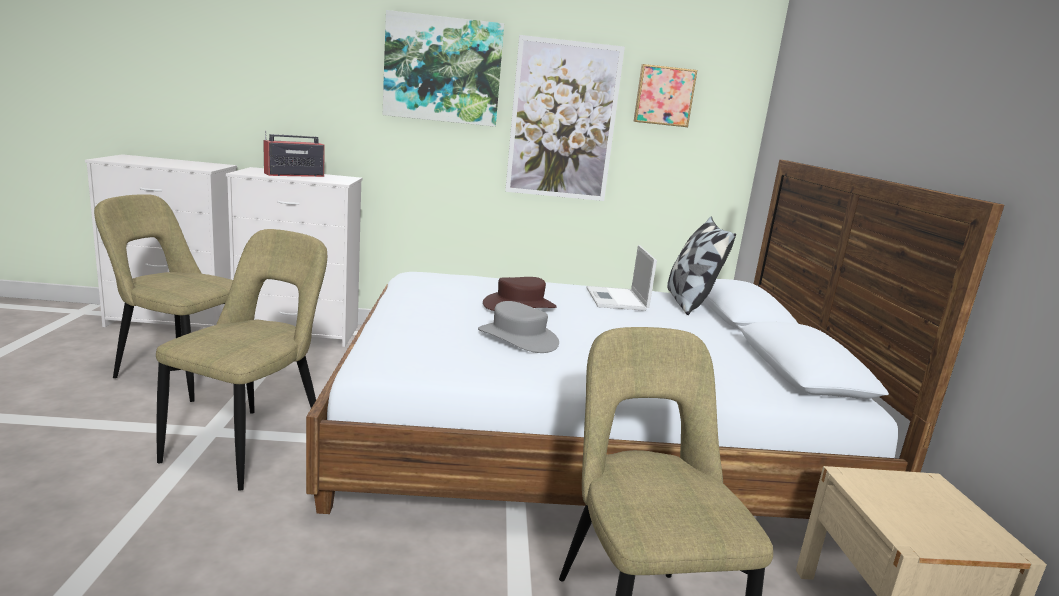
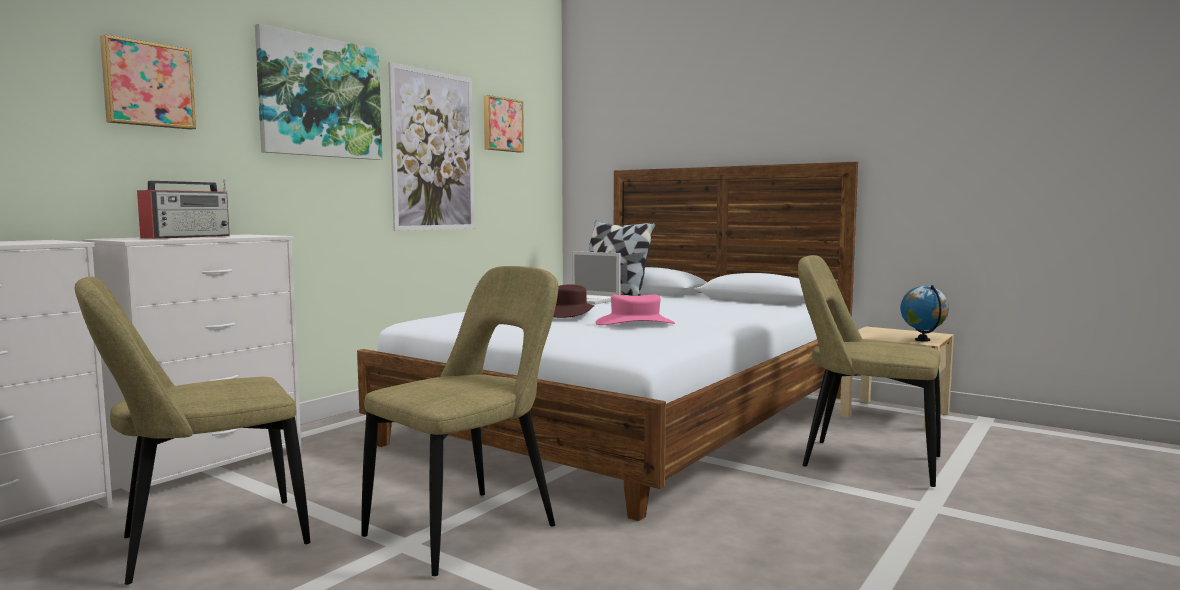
camera: 50 degrees left, 10 degrees down
beige chair [156,229,327,491] -> beige chair turned 75 degrees clockwise [361,266,558,576]
radio [263,131,325,177] -> radio turned 150 degrees counterclockwise [137,179,230,239]
grey hat [478,301,559,353] -> pink hat [596,295,675,325]
none -> picture [100,35,196,130]
none -> globe [900,285,949,342]

